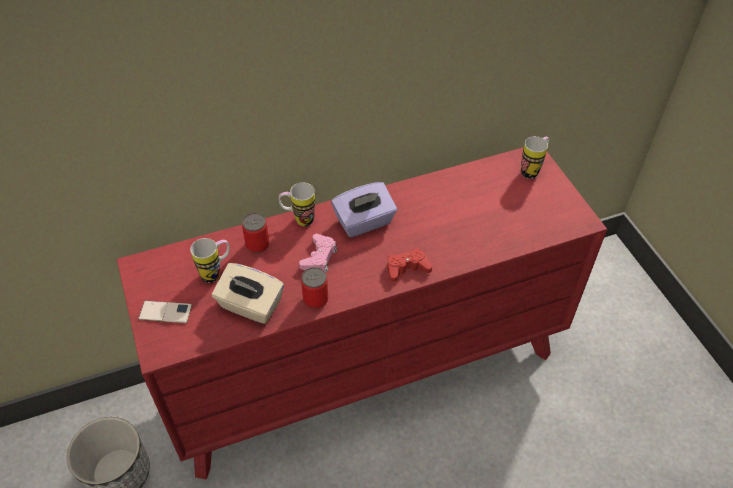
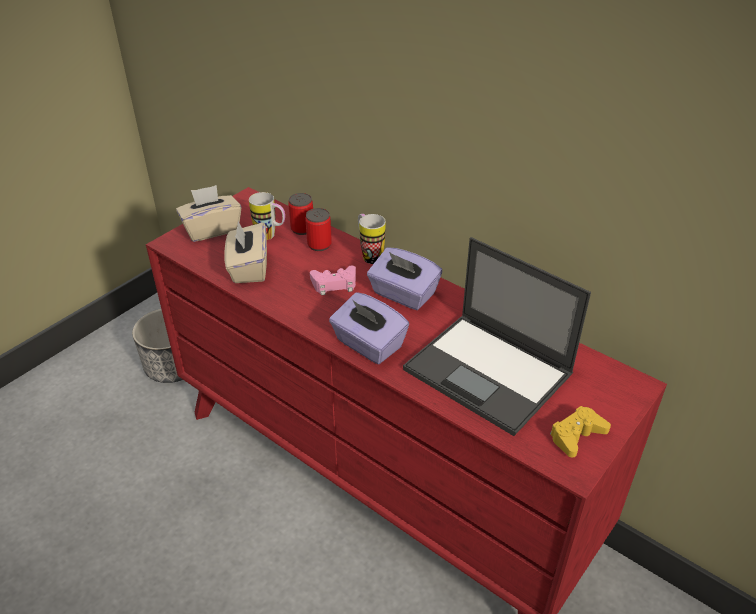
camera: 60 degrees right, 10 degrees down
phone [138,301,192,323] -> beige tissue box [176,185,242,242]
can [301,267,328,309] -> can moved to [288,193,313,235]
red game controller [388,248,432,282] -> purple tissue box [329,292,409,364]
mug [521,136,550,179] -> none
none -> laptop [403,237,591,436]
none -> yellow game controller [550,406,611,457]

